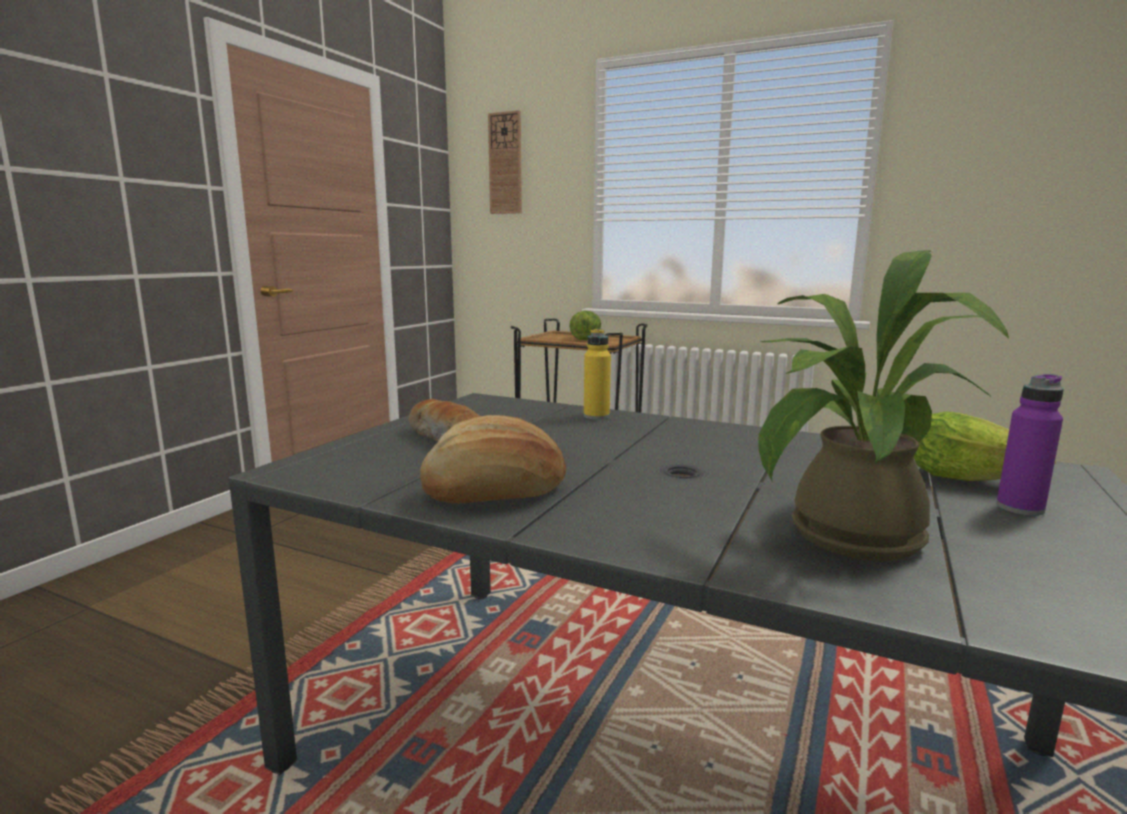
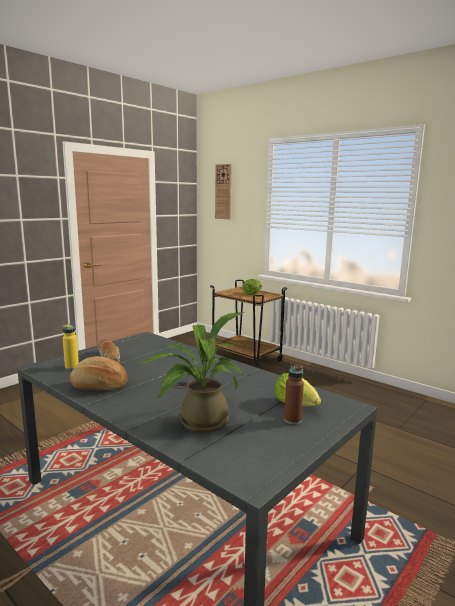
camera: 15 degrees right, 0 degrees up
yellow bottle [584,329,611,420] -> yellow bottle moved to [63,324,79,370]
purple bottle [996,374,1064,516] -> brown bottle [284,365,304,424]

